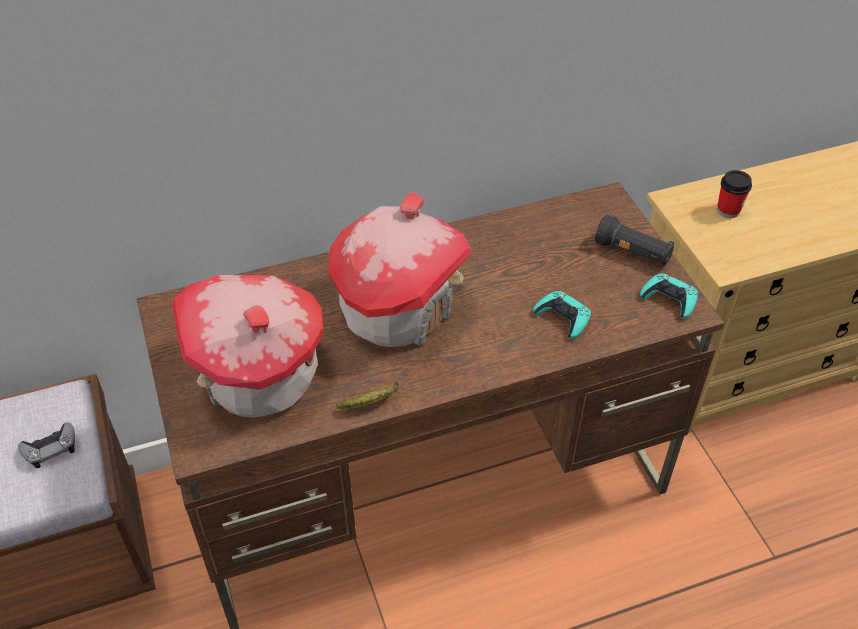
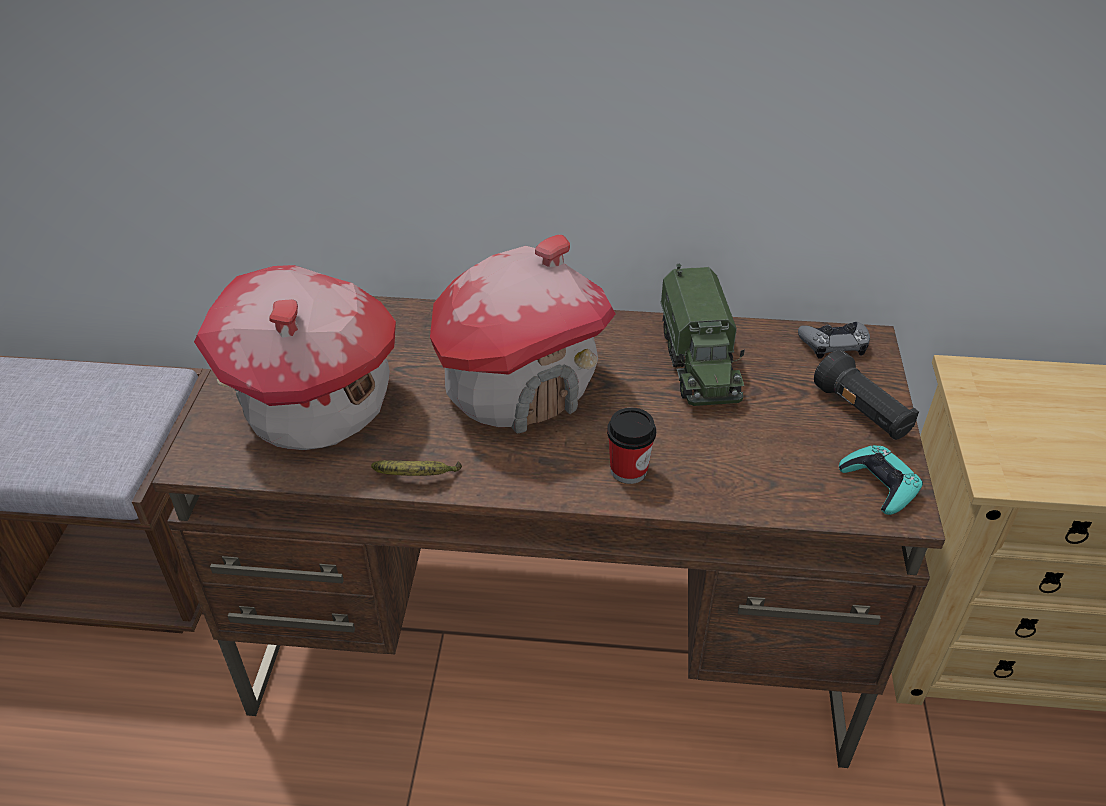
camera: 25 degrees right, 5 degrees down
grey game controller [18,422,75,468] -> grey game controller moved to [798,322,870,359]
turquoise game controller [533,291,591,339] -> none
cup [717,170,752,218] -> cup moved to [607,408,656,484]
none -> toy truck [660,264,745,406]

